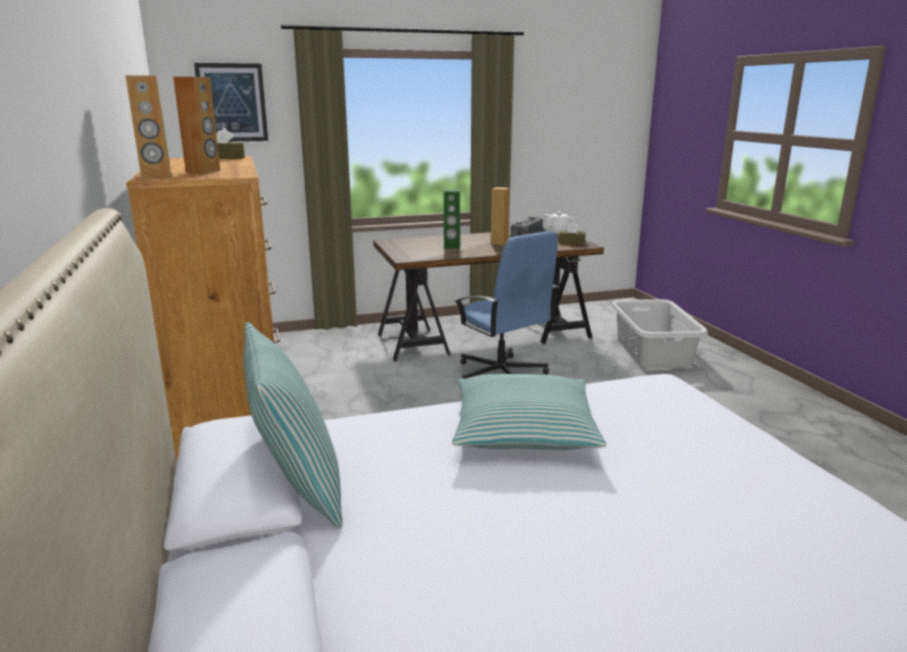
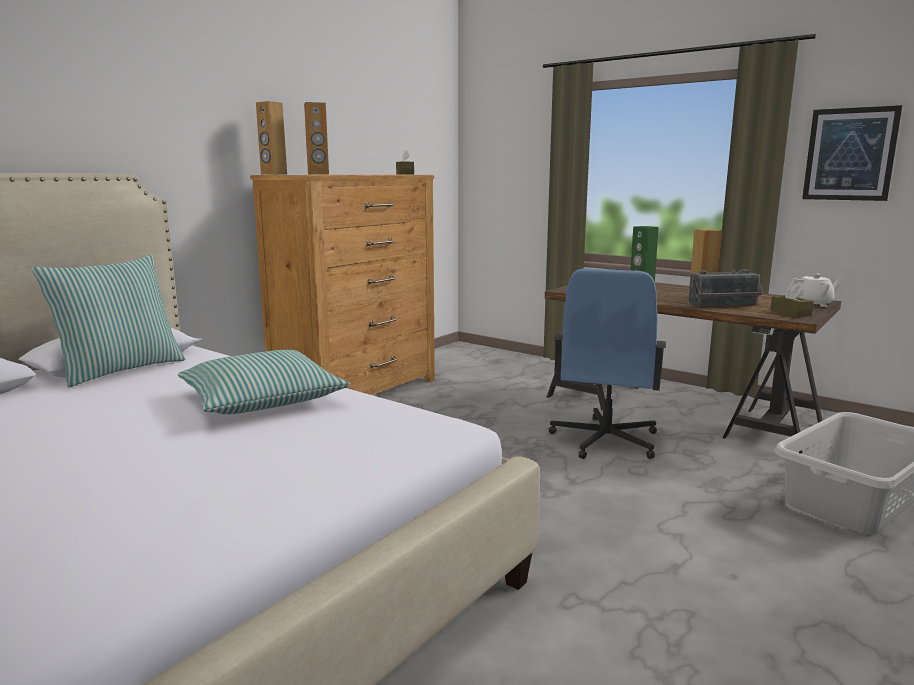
camera: 55 degrees right, 5 degrees down
picture [194,63,268,142] -> picture moved to [802,105,902,201]

